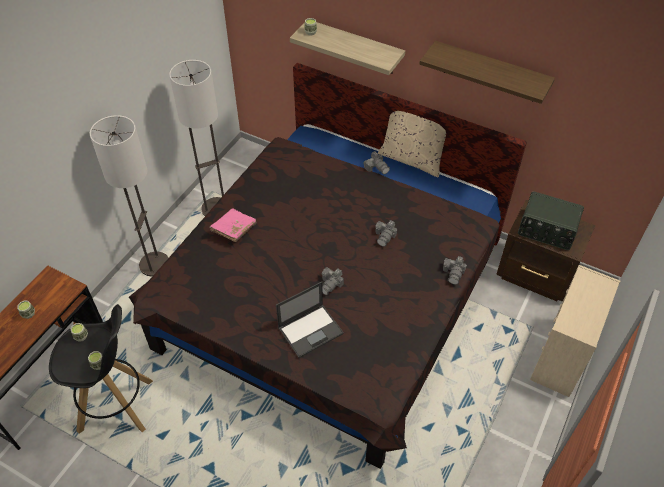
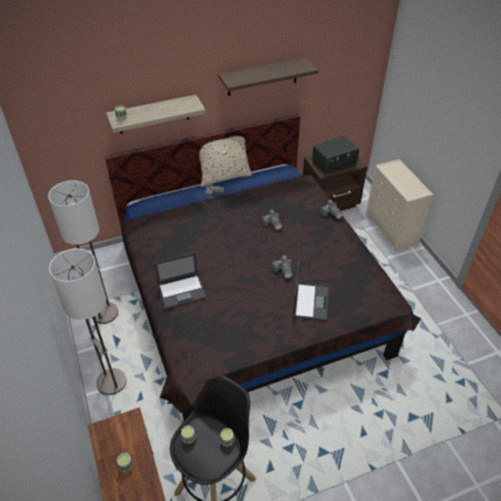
camera: 50 degrees left, 5 degrees down
pink book [210,208,257,242] -> laptop [154,252,207,309]

